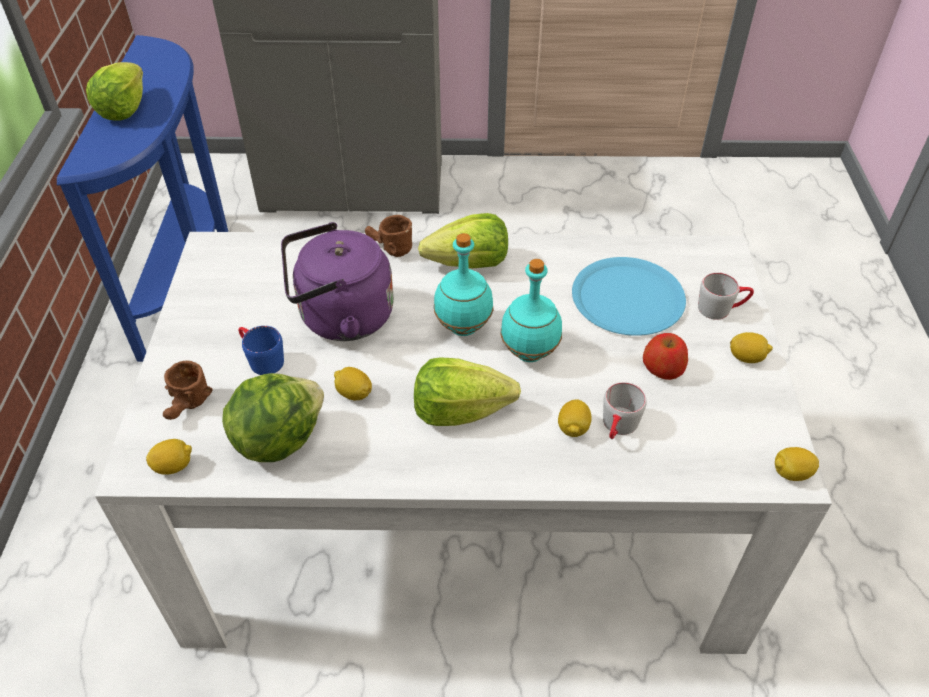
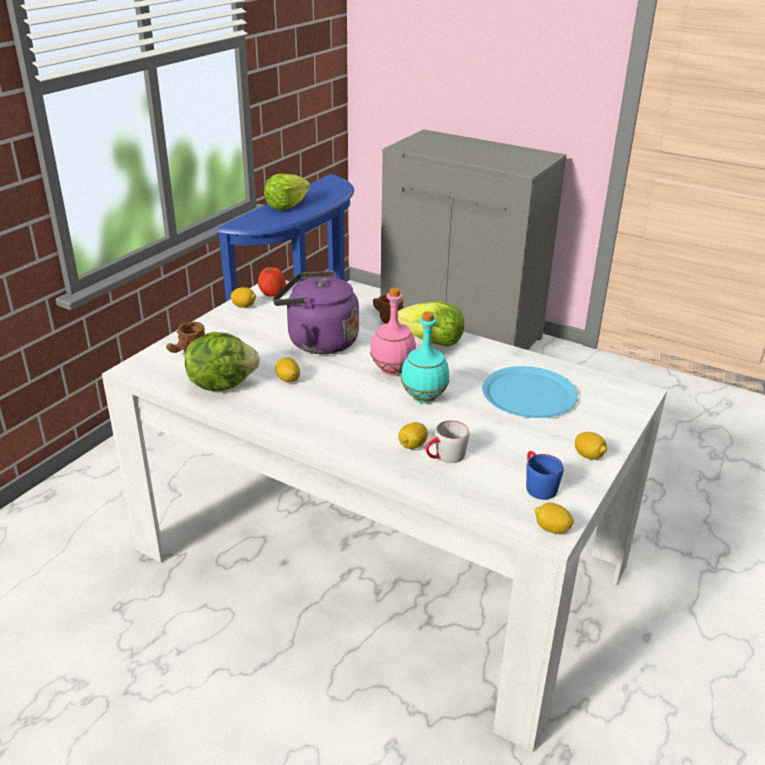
camera: 30 degrees right, 15 degrees down
lemon [146,439,192,475] -> lemon moved to [231,287,256,308]
blue mug [238,326,284,375] -> blue mug moved to [526,451,563,500]
lettuce [414,357,521,426] -> none
turquoise bottle [434,233,494,336] -> pink bottle [370,287,416,376]
apple [643,333,688,380] -> apple moved to [258,267,286,297]
grey mug [698,272,754,320] -> none

